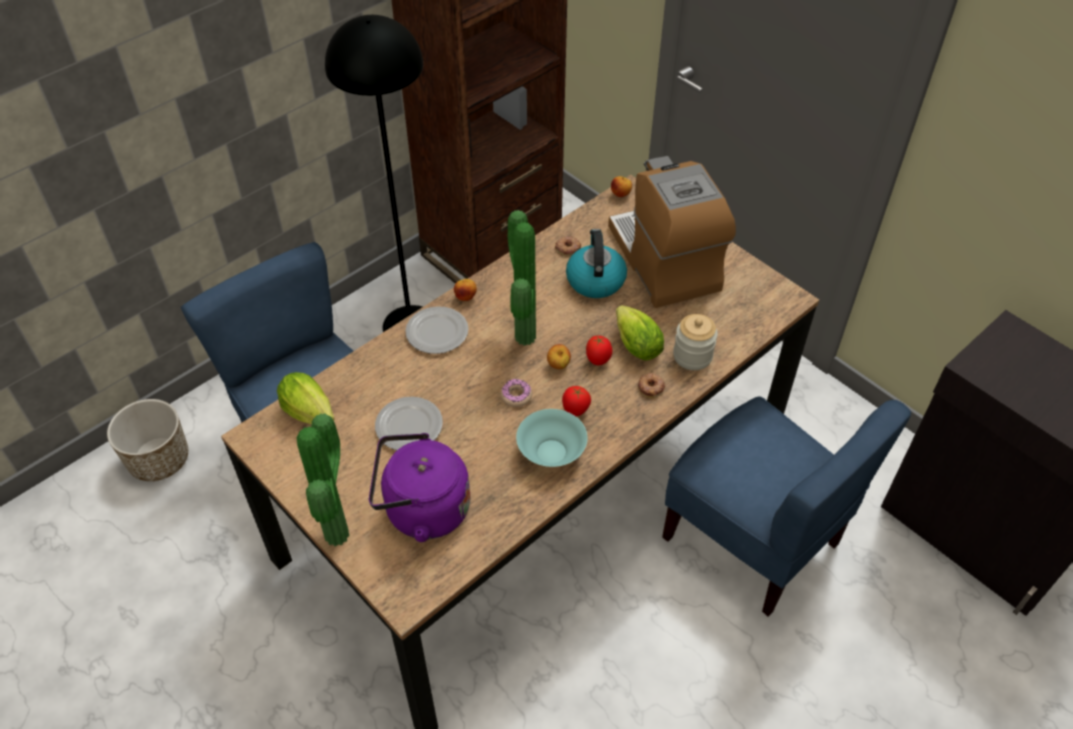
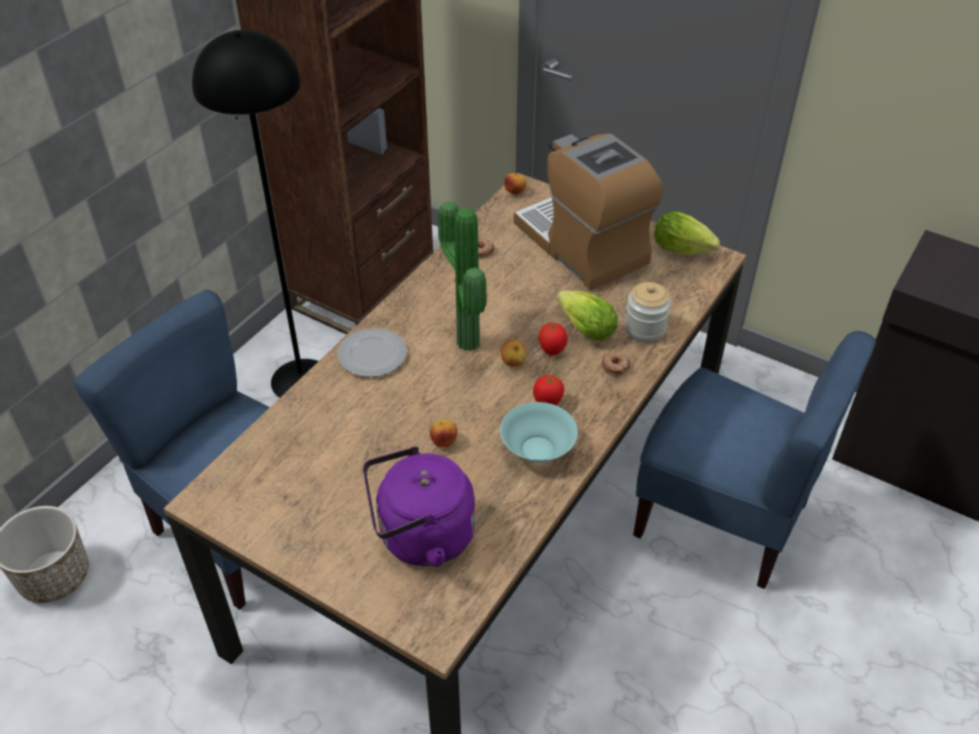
camera: 15 degrees left, 5 degrees down
lettuce [277,372,335,424] -> lettuce moved to [654,211,720,255]
potted plant [297,413,349,546] -> none
plate [375,397,443,450] -> none
apple [454,279,477,301] -> apple moved to [430,419,458,447]
donut [501,379,532,407] -> none
kettle [566,229,627,298] -> none

